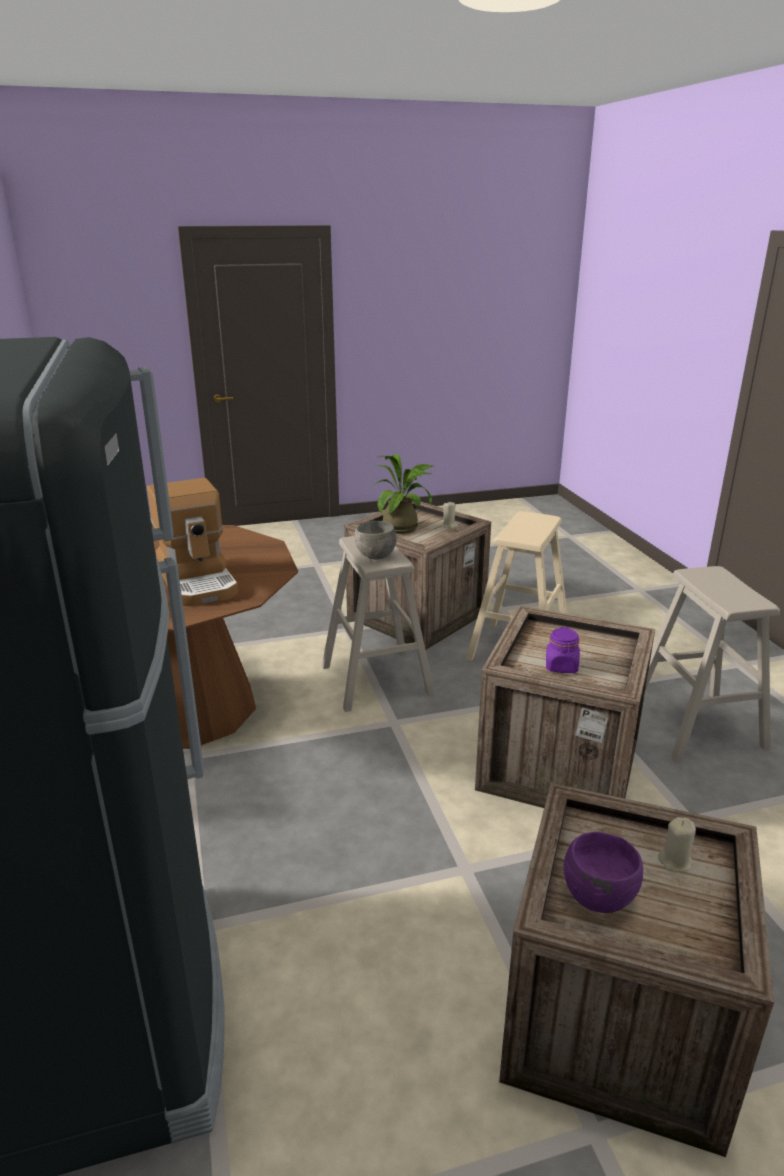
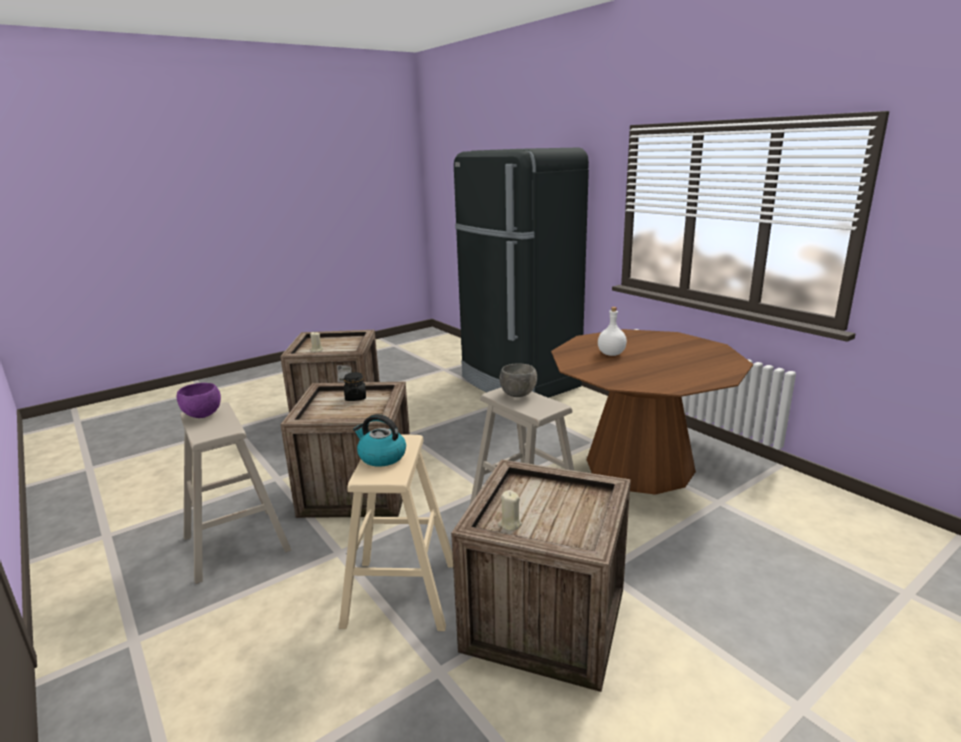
camera: 160 degrees right, 5 degrees down
coffee machine [147,478,238,607] -> white bottle [598,307,627,356]
potted plant [372,454,433,534] -> none
purple jar [546,627,580,673] -> black jar [344,372,366,401]
purple bowl [564,832,643,913] -> purple bowl moved to [176,383,221,418]
none -> kettle [353,414,406,467]

